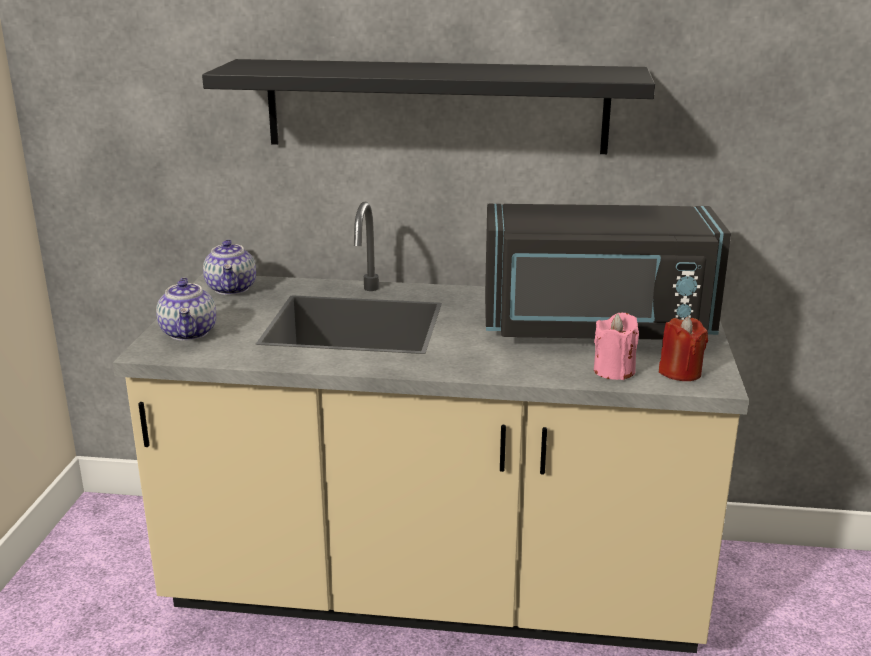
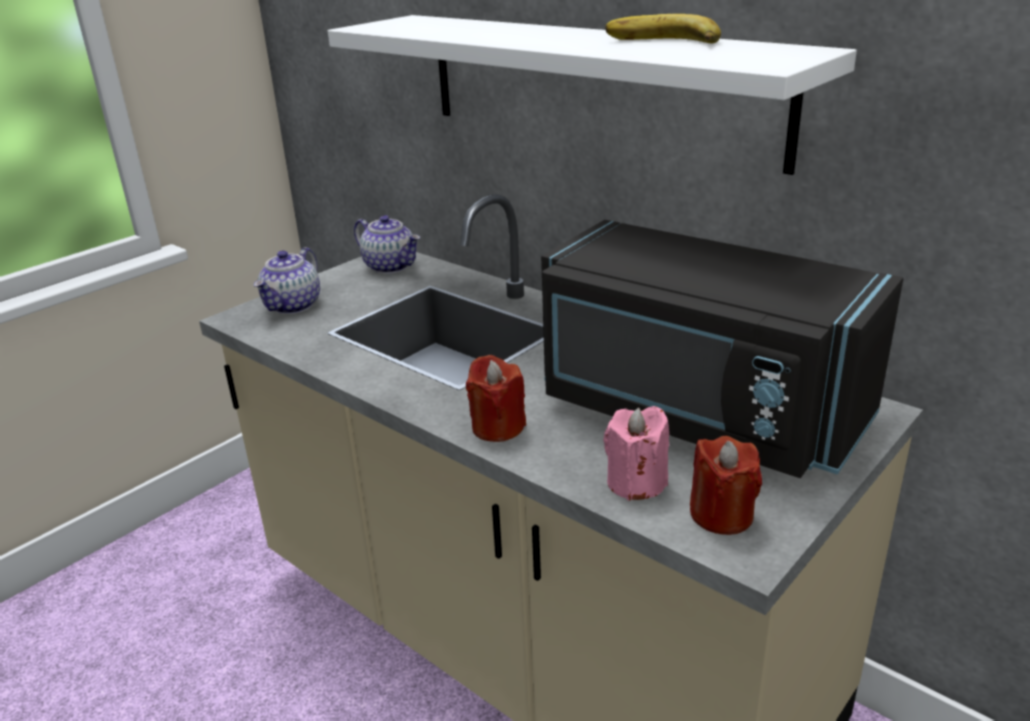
camera: 35 degrees right, 5 degrees up
black shelf [202,59,655,154] -> white shelf [328,15,857,175]
teapot [203,239,256,295] -> teapot turned 75 degrees counterclockwise [354,215,420,274]
none -> red candle [466,355,526,442]
none -> banana [605,14,721,43]

